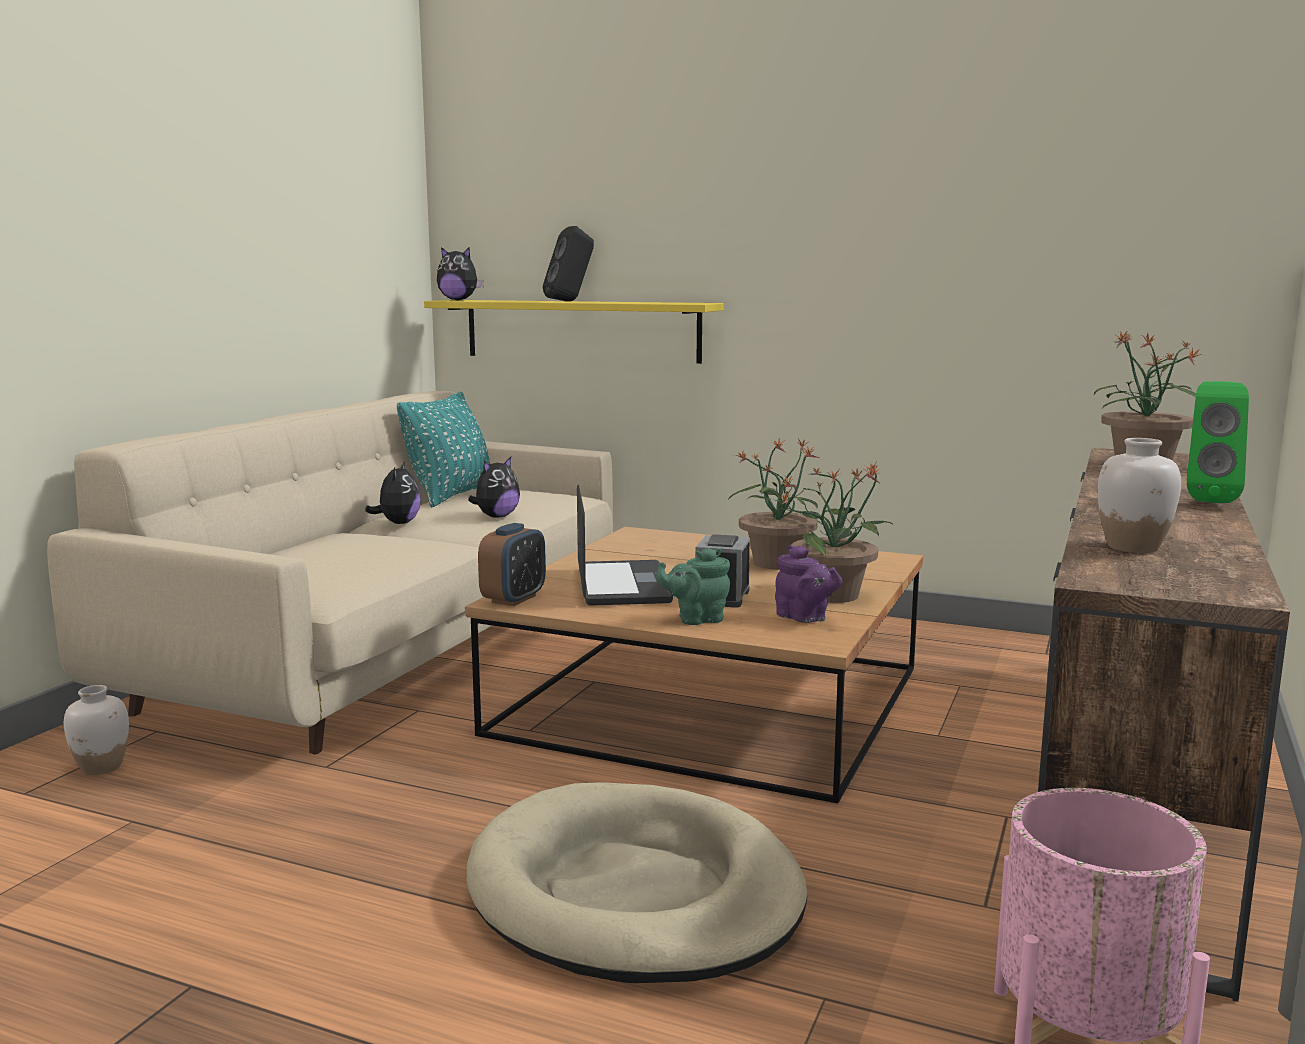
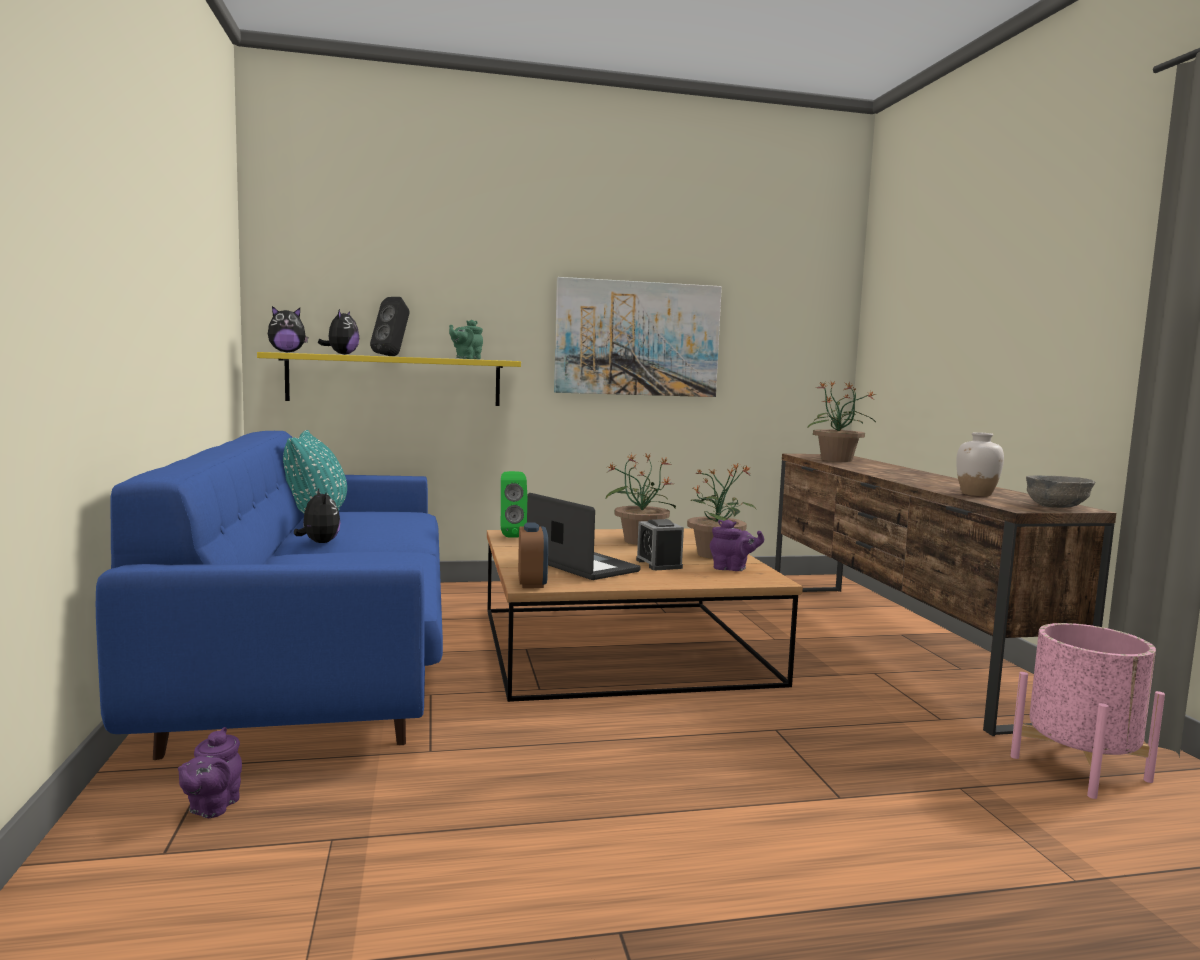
camera: 35 degrees left, 5 degrees down
beige sofa [47,391,613,755] -> blue sofa [96,431,443,760]
white vase [64,685,129,775] -> purple teapot [178,727,242,818]
beige dog bed [467,782,807,983] -> none
plush toy [468,457,520,517] -> plush toy moved to [318,309,359,355]
green teapot [656,548,730,625] -> green teapot moved to [449,320,483,359]
green speaker [1187,381,1249,503] -> green speaker moved to [501,471,527,538]
none -> picture [554,277,722,397]
none -> grey bowl [1026,475,1095,508]

